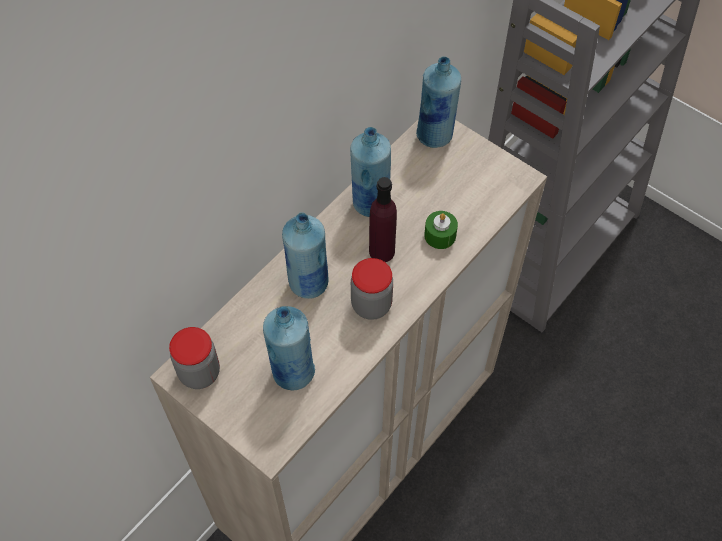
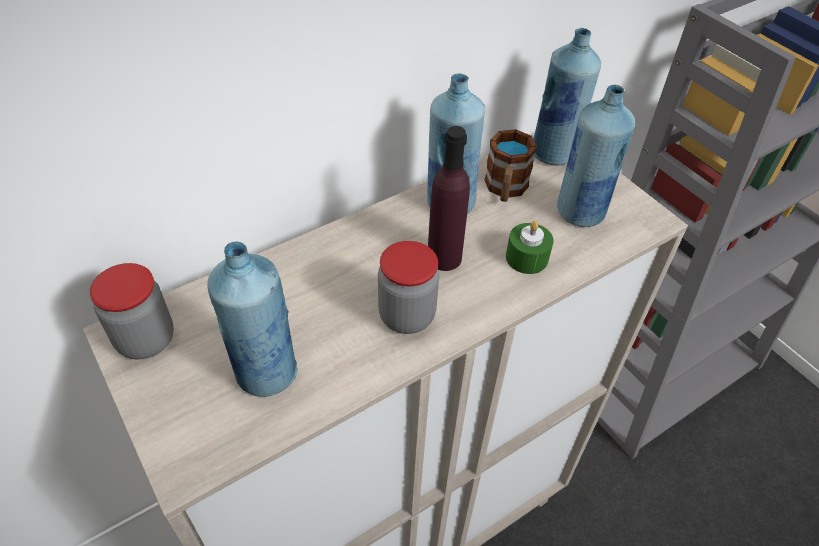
camera: 15 degrees right, 10 degrees down
blue bottle [282,212,329,299] -> blue bottle moved to [557,85,635,227]
none -> mug [484,129,537,202]

